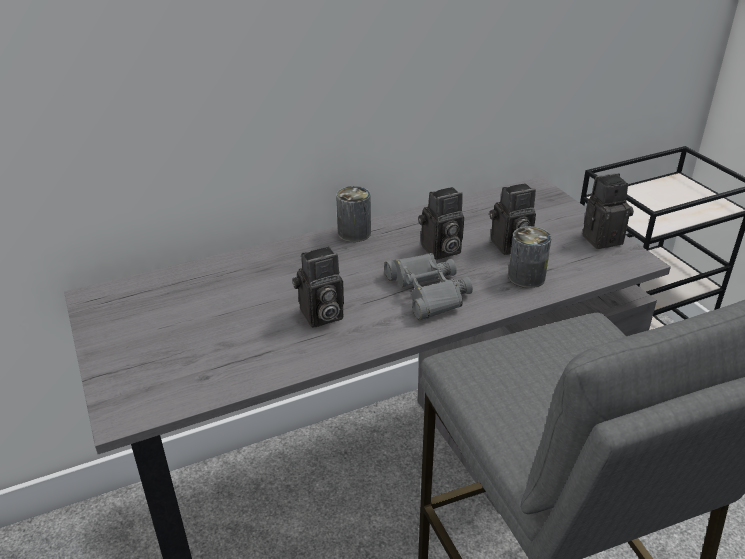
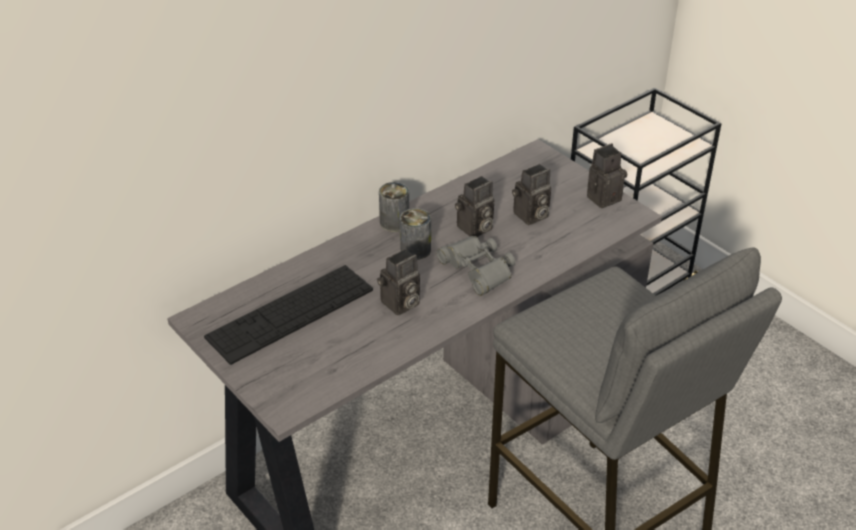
camera: 15 degrees left, 5 degrees up
can [508,226,551,288] -> can moved to [400,208,431,260]
none -> keyboard [204,265,373,365]

